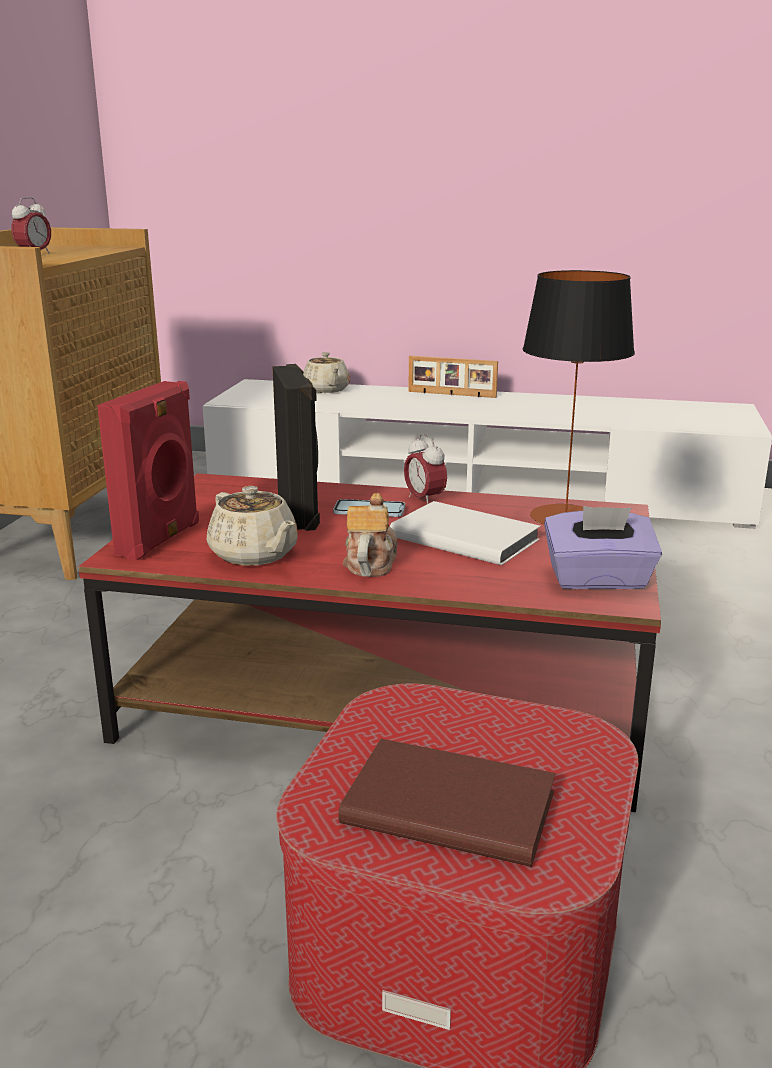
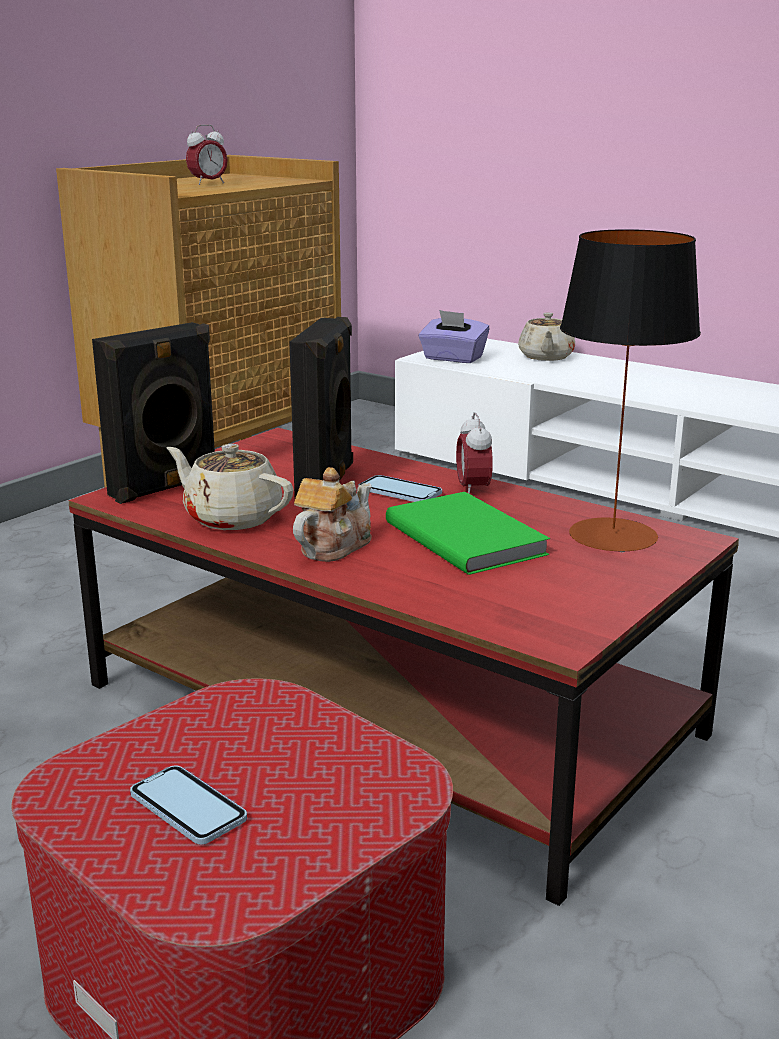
camera: 25 degrees right, 0 degrees up
red speaker [97,381,199,561] -> black speaker [92,322,215,504]
beige teapot [207,486,298,566] -> beige teapot turned 135 degrees clockwise [167,444,294,530]
brown book [338,739,556,867] -> phone [130,766,247,844]
white book [390,501,540,565] -> green book [386,492,550,575]
picture frame [408,356,498,398] -> none
purple tissue box [544,506,662,589] -> purple tissue box moved to [419,310,489,363]

